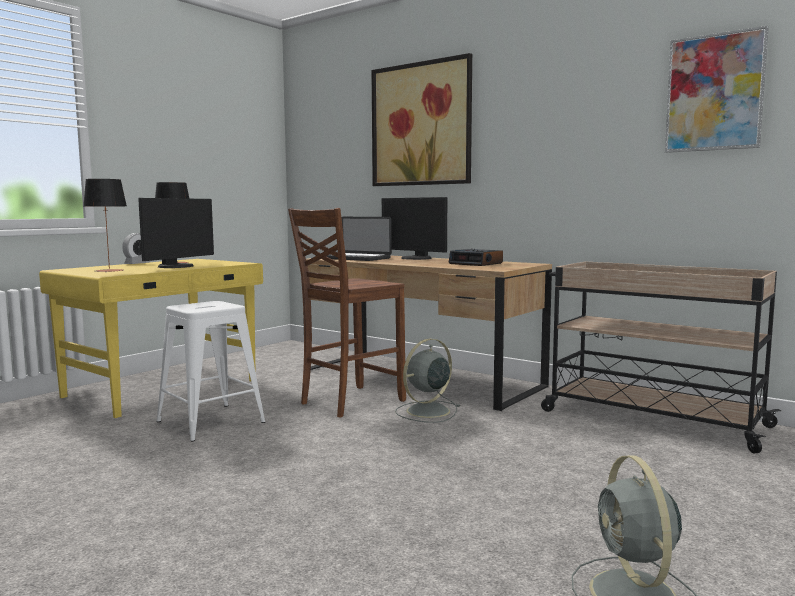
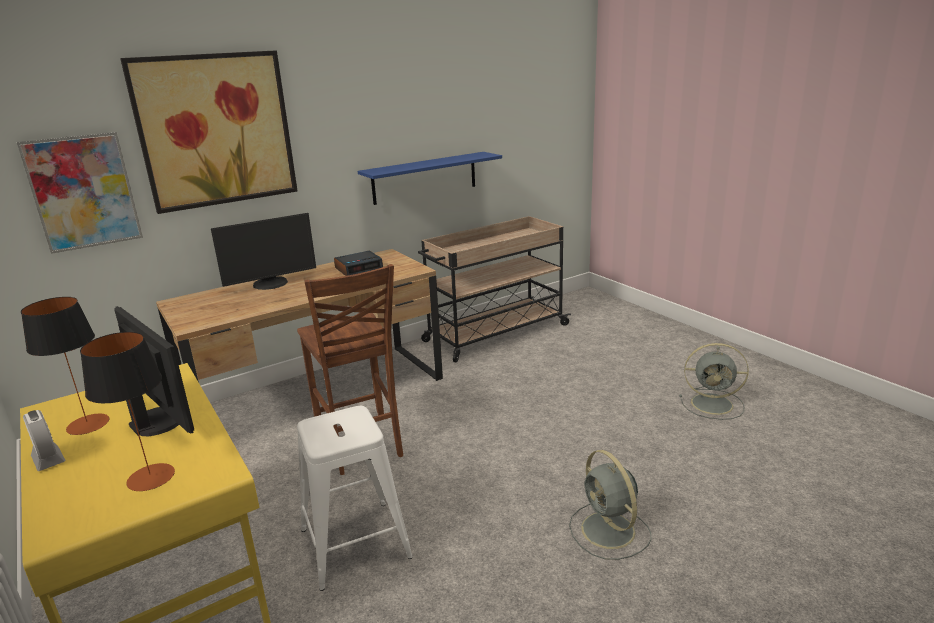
camera: 70 degrees left, 15 degrees up
laptop [326,217,392,261] -> none
grey fan [395,338,460,423] -> grey fan moved to [569,450,651,560]
picture [665,26,769,153] -> picture moved to [17,132,143,254]
none -> blue shelf [358,152,502,205]

